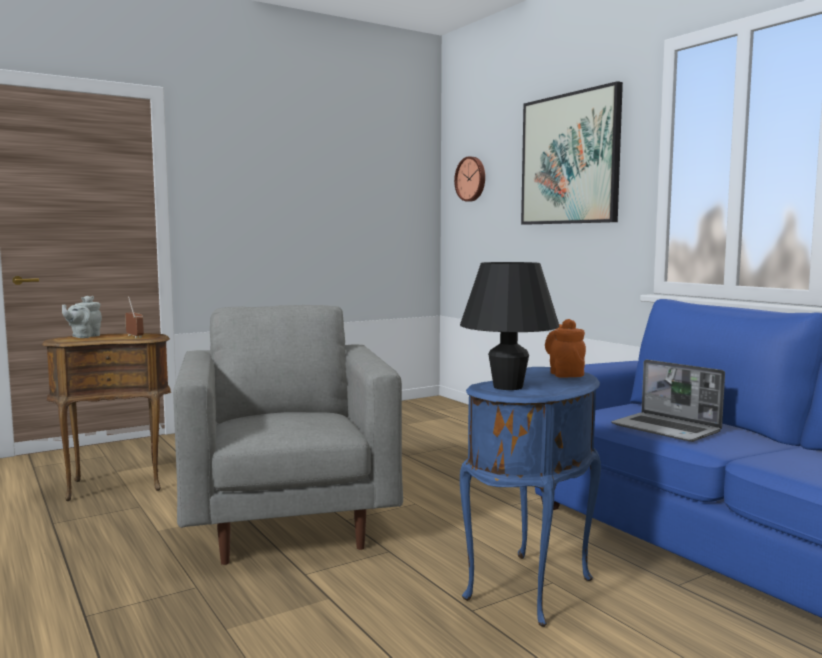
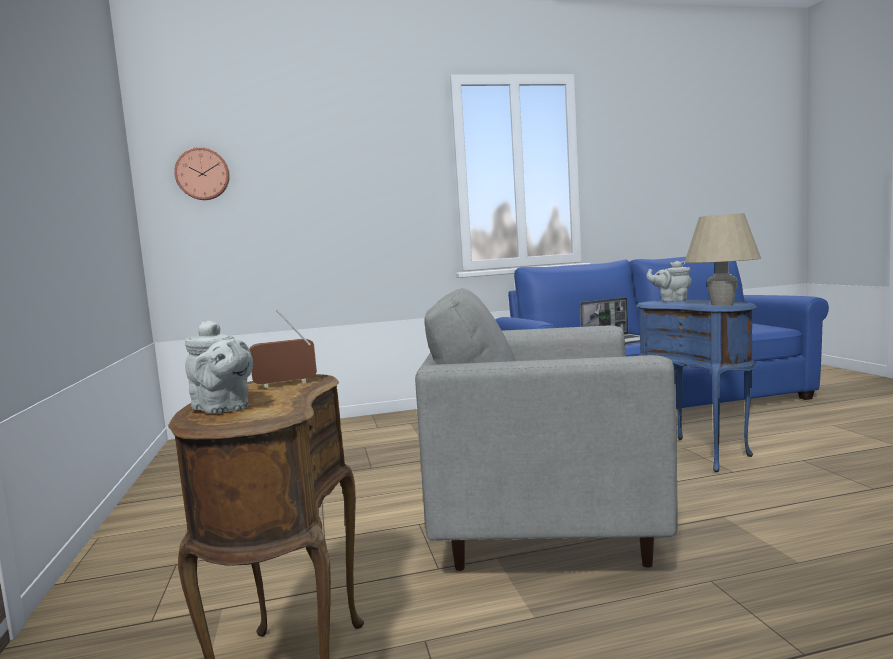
camera: 70 degrees left, 0 degrees up
black table lamp [460,262,560,390] -> beige table lamp [685,213,761,306]
picture [521,81,623,225] -> none
orange teapot [545,319,586,378] -> grey teapot [646,261,692,302]

